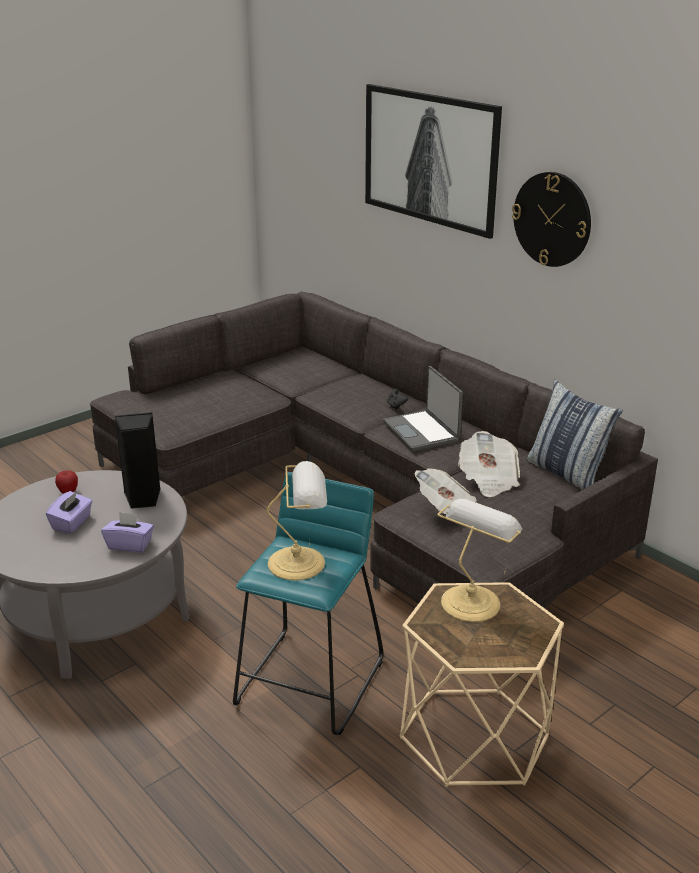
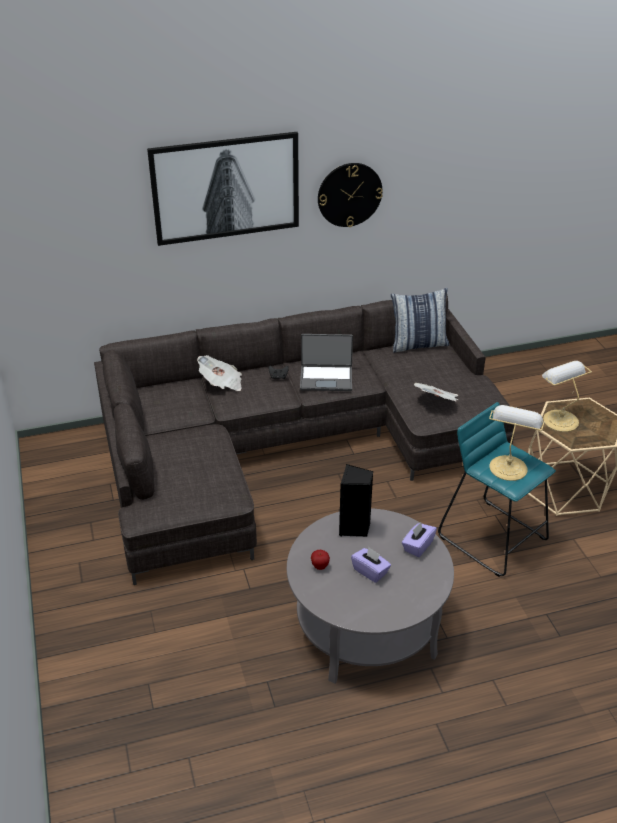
camera: 65 degrees left, 10 degrees up
newspaper [458,431,520,497] -> newspaper moved to [197,355,242,391]

